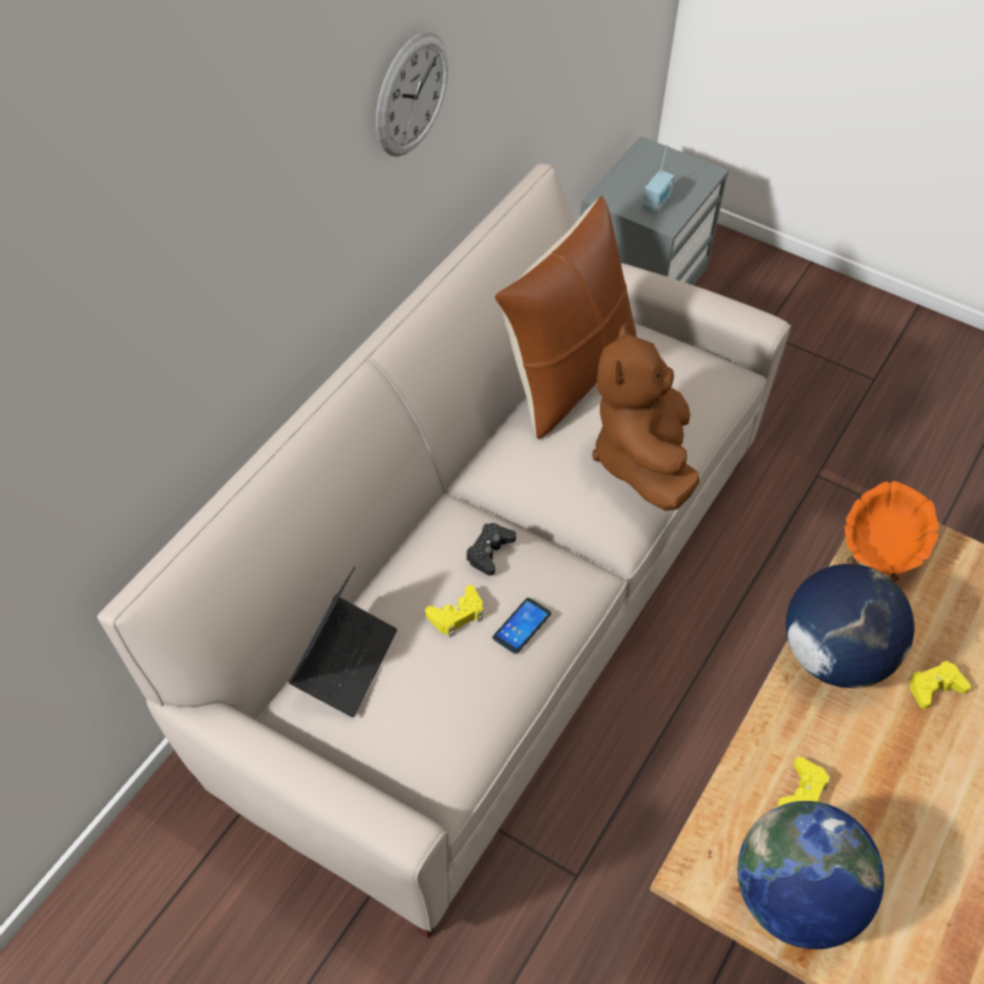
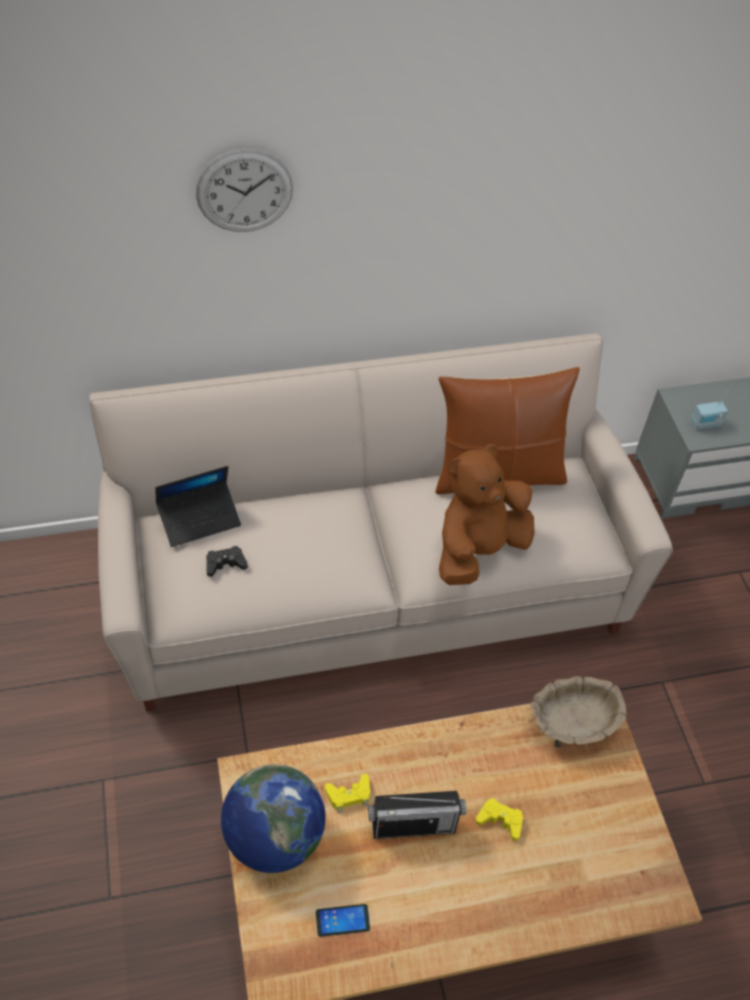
camera: 45 degrees right, 0 degrees up
wall clock [376,32,448,157] -> wall clock moved to [196,149,293,232]
yellow game controller [425,585,483,637] -> none
black game controller [466,523,516,576] -> black game controller moved to [206,546,248,577]
phone [493,598,551,654] -> phone moved to [316,904,370,937]
globe [786,564,915,688] -> none
orange bowl [845,481,939,582] -> beige bowl [530,676,626,748]
none -> radio [368,791,466,839]

